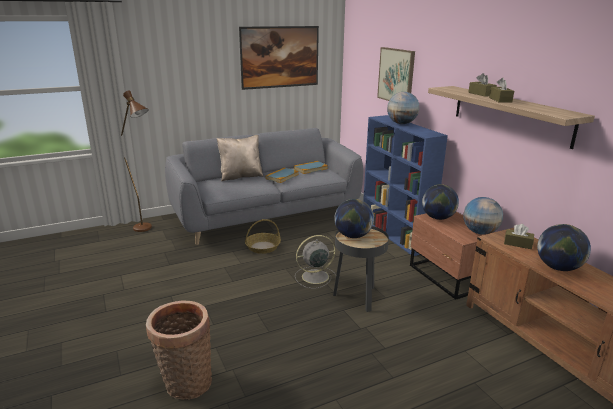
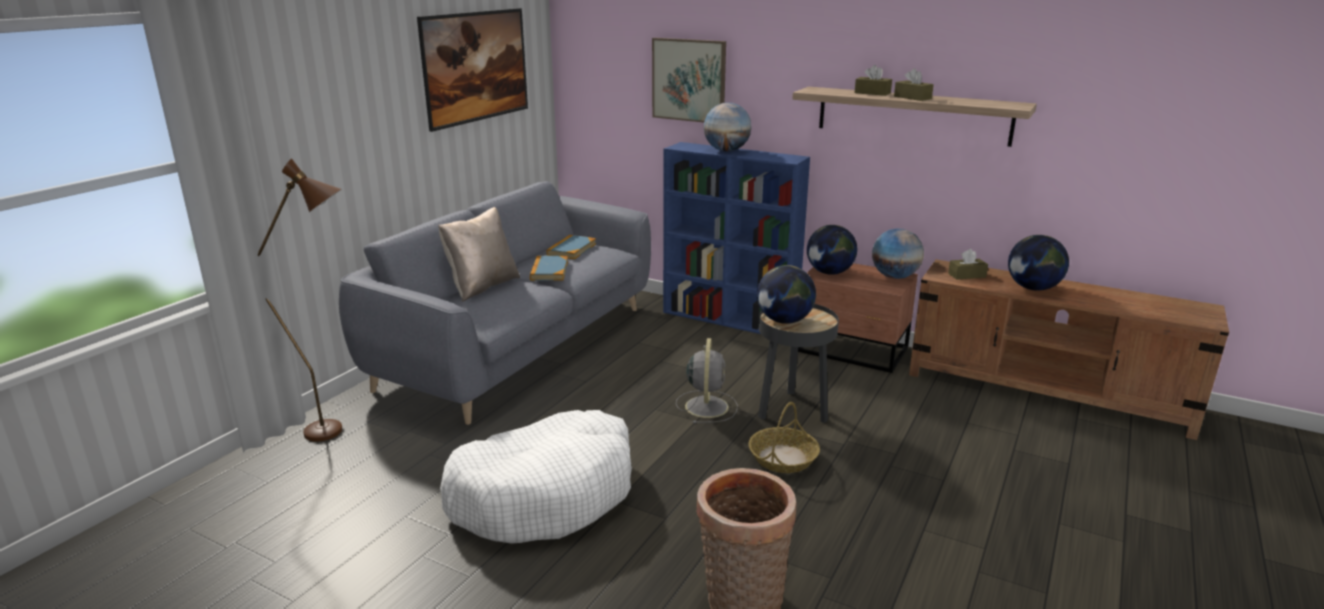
camera: 35 degrees left, 0 degrees up
basket [245,219,281,254] -> basket moved to [749,402,820,473]
grey fan [295,235,336,289] -> grey fan turned 150 degrees clockwise [676,338,738,424]
none -> white dog bed [440,410,632,544]

